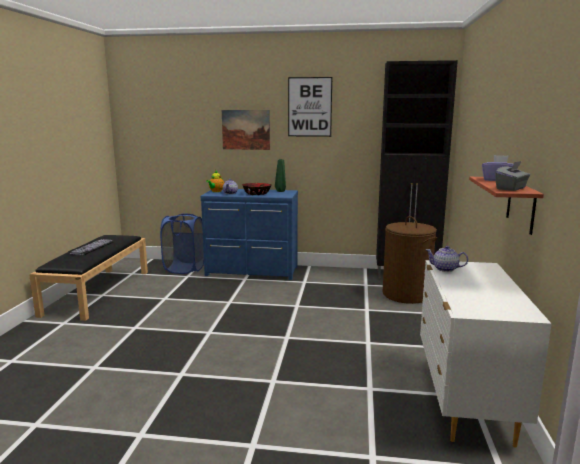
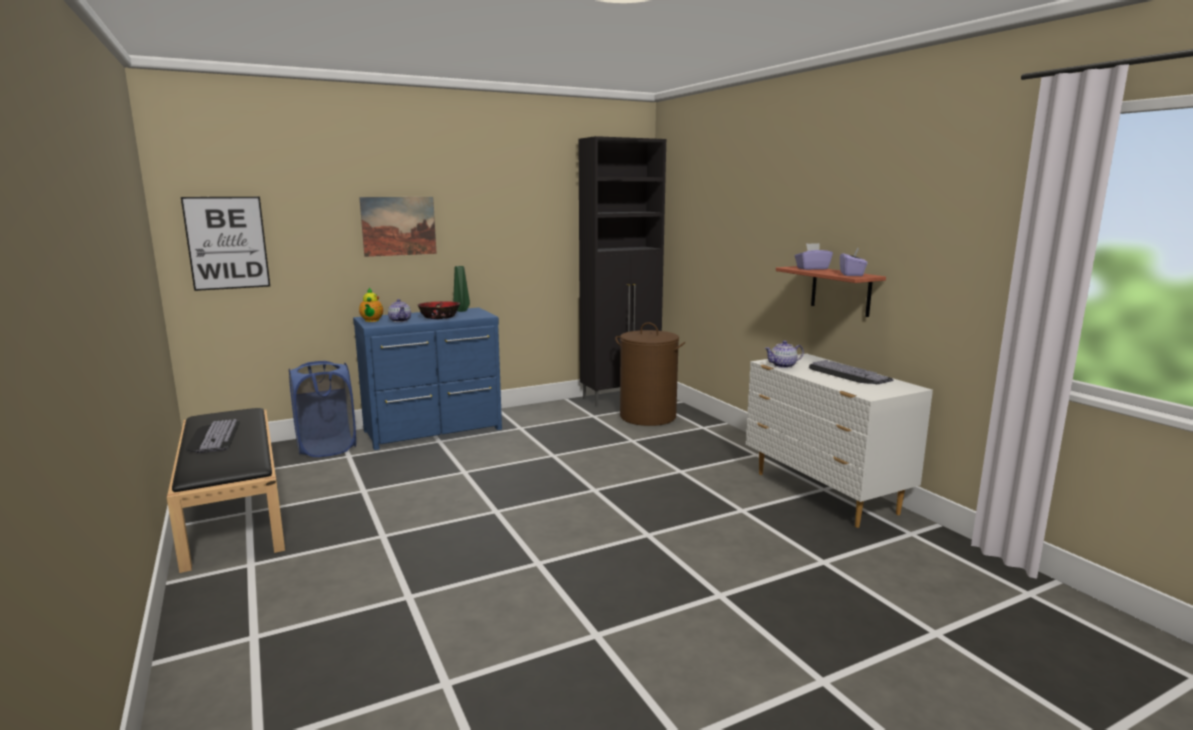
camera: 35 degrees left, 0 degrees up
picture [288,77,332,137] -> picture moved to [181,197,270,291]
grey tissue box [495,161,530,191] -> purple tissue box [840,247,868,276]
none -> keyboard [809,360,894,384]

